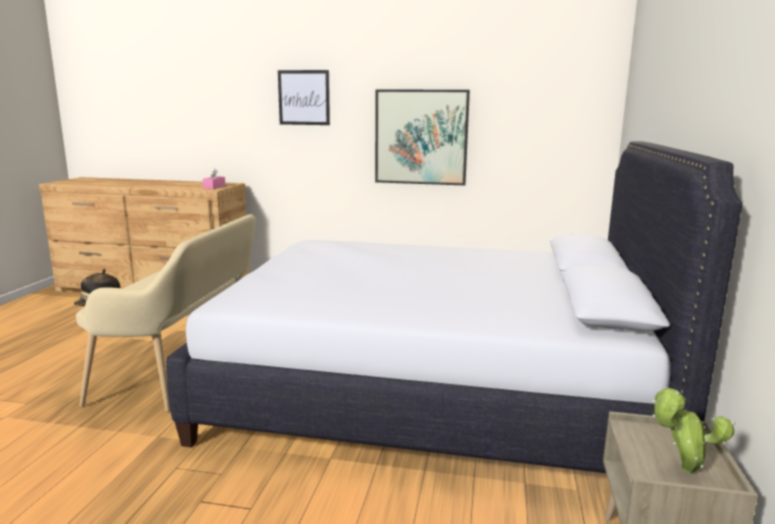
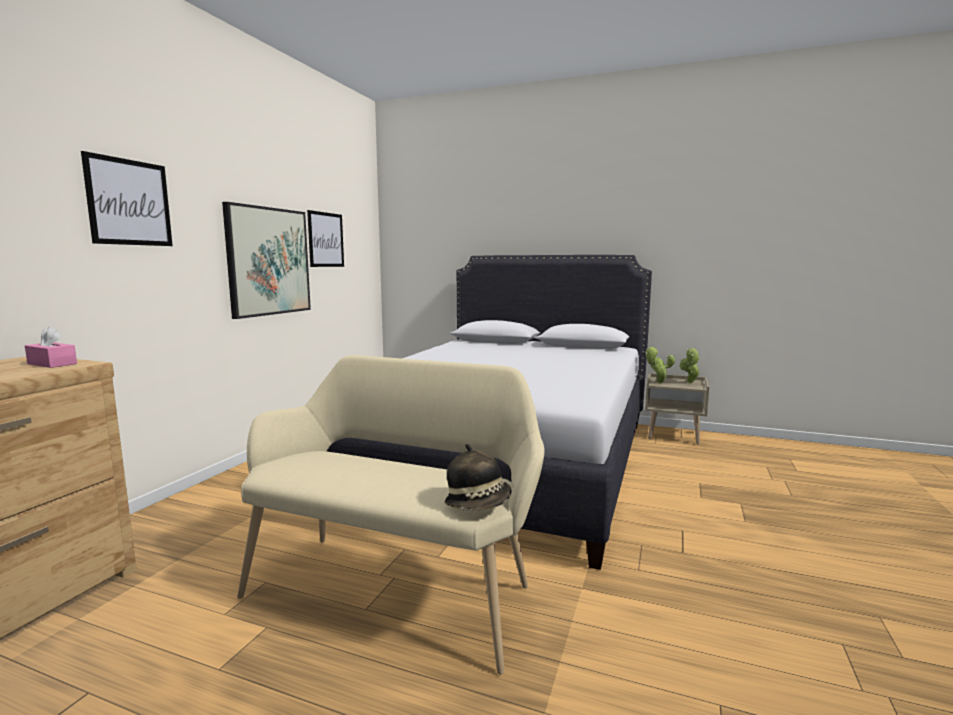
camera: 80 degrees left, 5 degrees down
none -> picture [307,210,344,267]
none -> potted plant [645,347,675,384]

